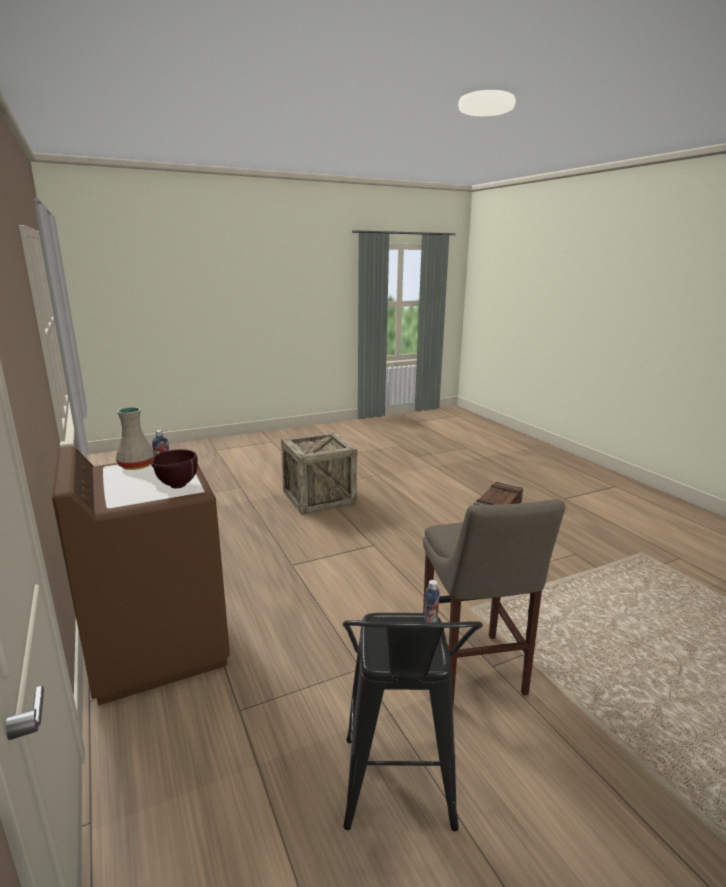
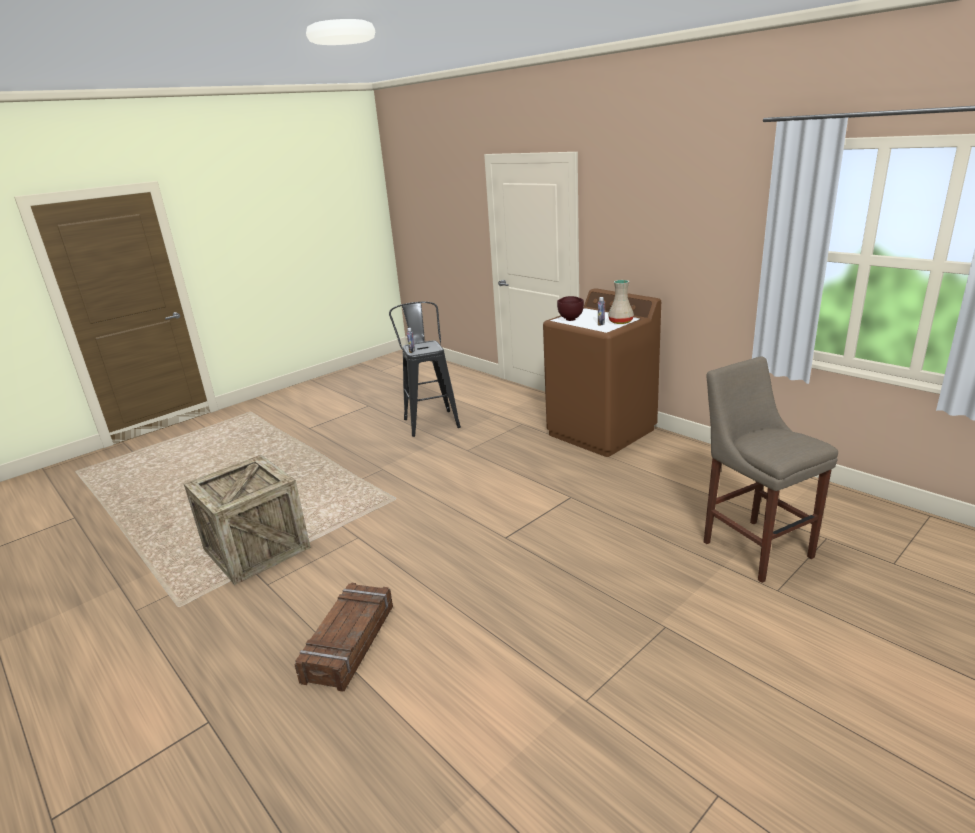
camera: 165 degrees right, 5 degrees up
crate [281,432,357,515] -> crate moved to [184,455,311,585]
beige stool [423,499,565,705] -> beige stool moved to [704,357,838,583]

